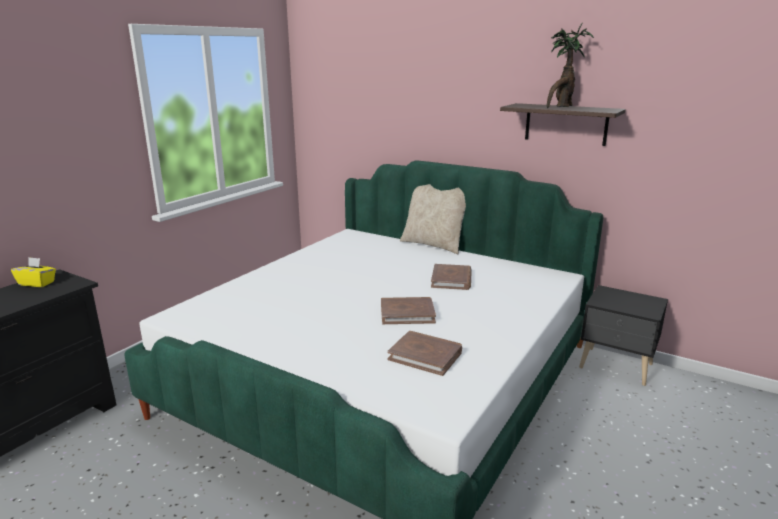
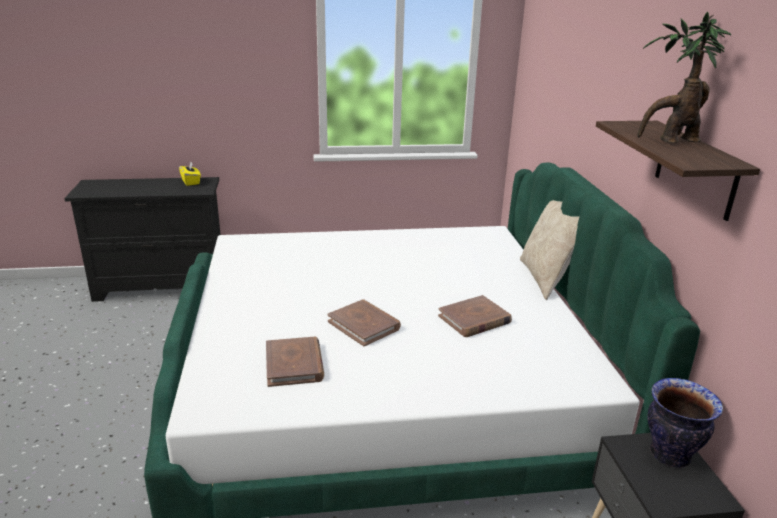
camera: 50 degrees right, 5 degrees up
none -> vase [648,378,723,468]

